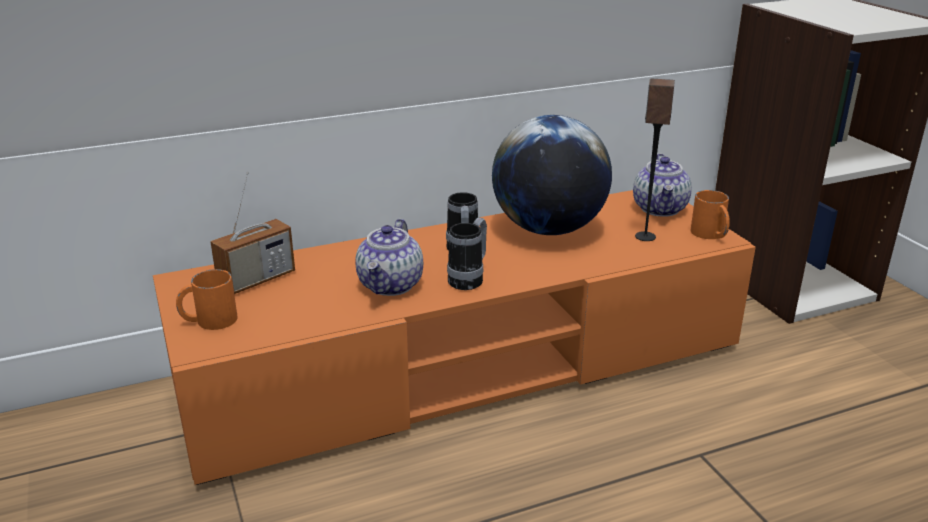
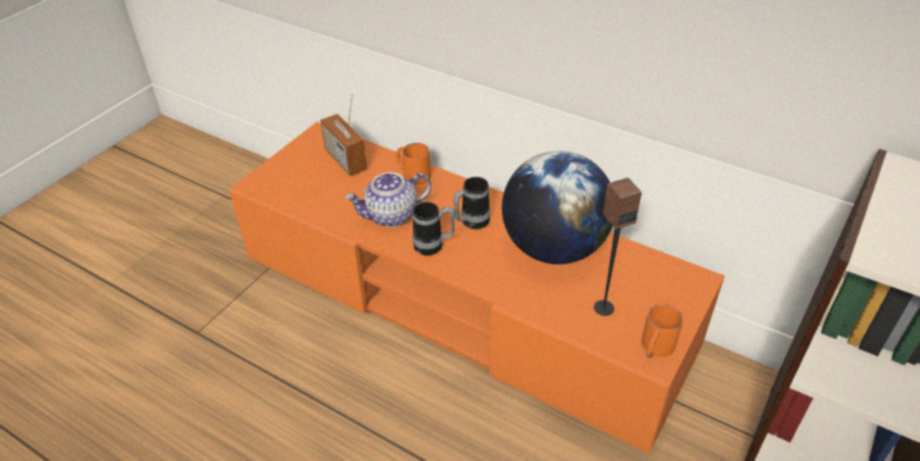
camera: 55 degrees right, 15 degrees up
orange mug [176,269,238,330] -> orange mug moved to [396,143,431,185]
radio [210,171,295,294] -> radio turned 45 degrees clockwise [320,94,367,176]
teapot [633,154,692,217] -> none

